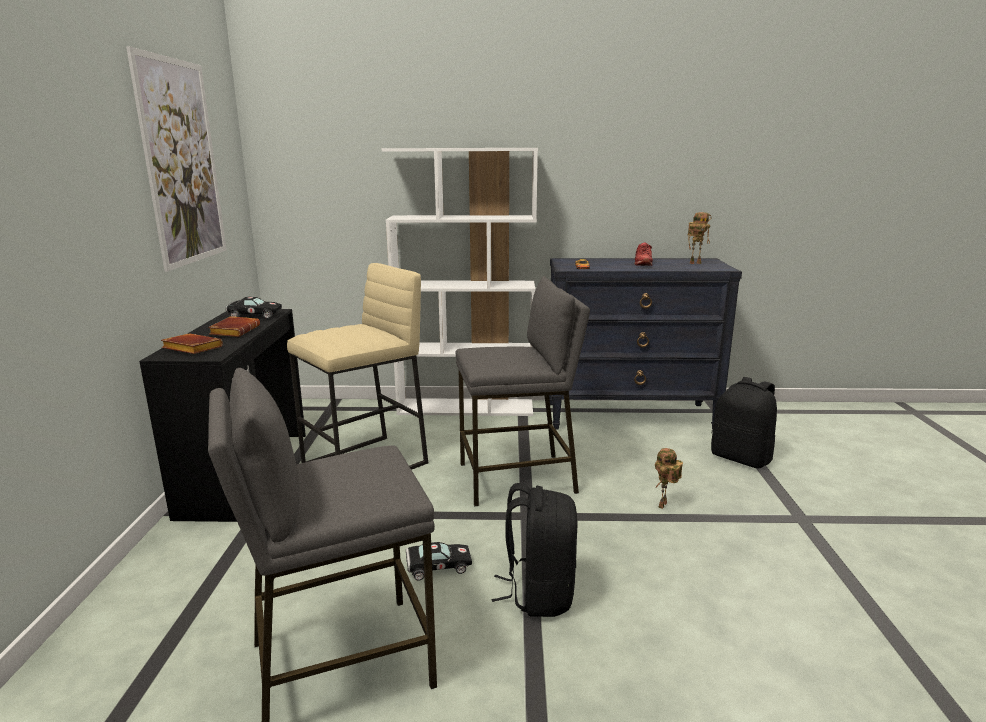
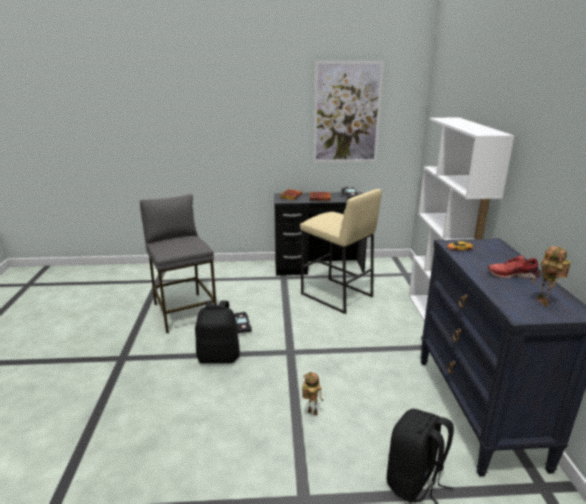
camera: 85 degrees right, 5 degrees up
grey stool [456,276,590,506] -> none

